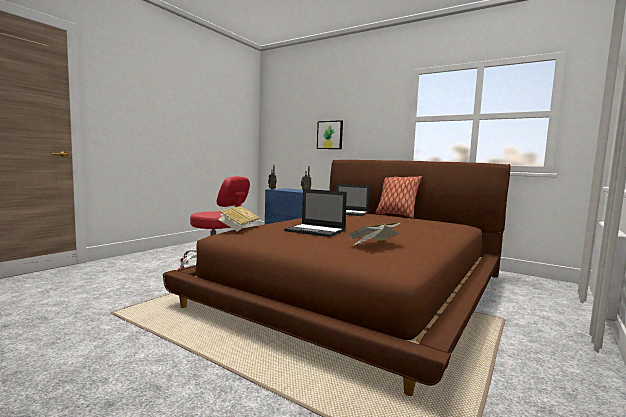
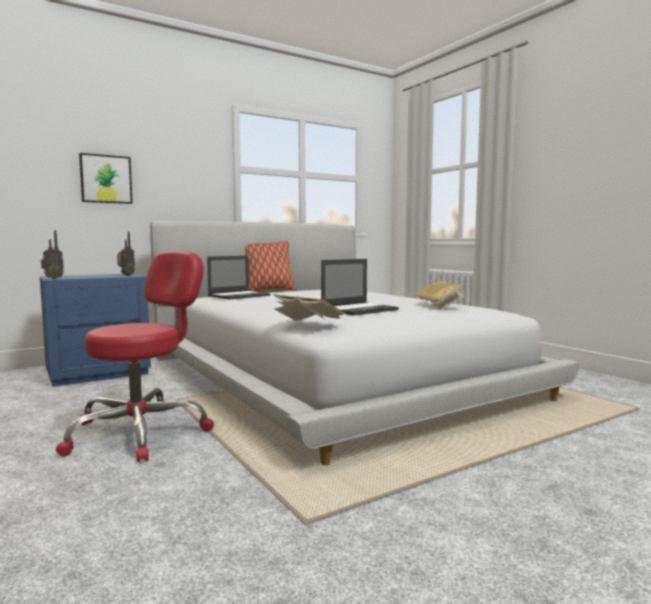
camera: 65 degrees left, 0 degrees up
brown bed [163,160,511,396] -> white bed [150,221,579,465]

